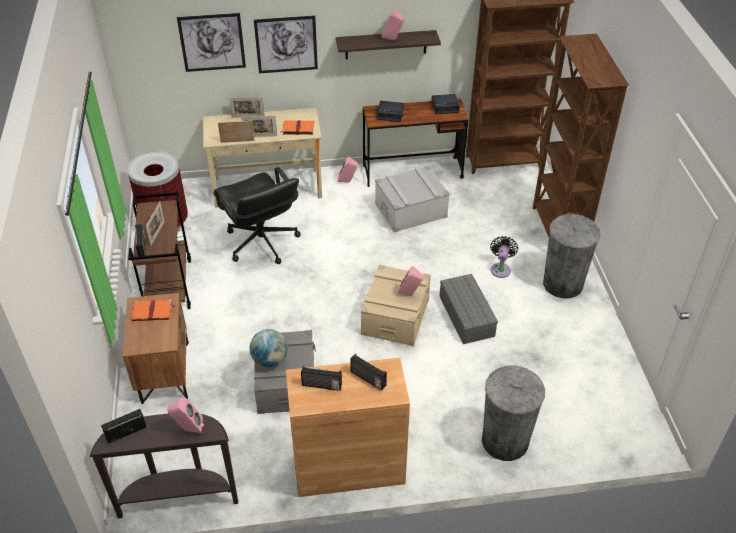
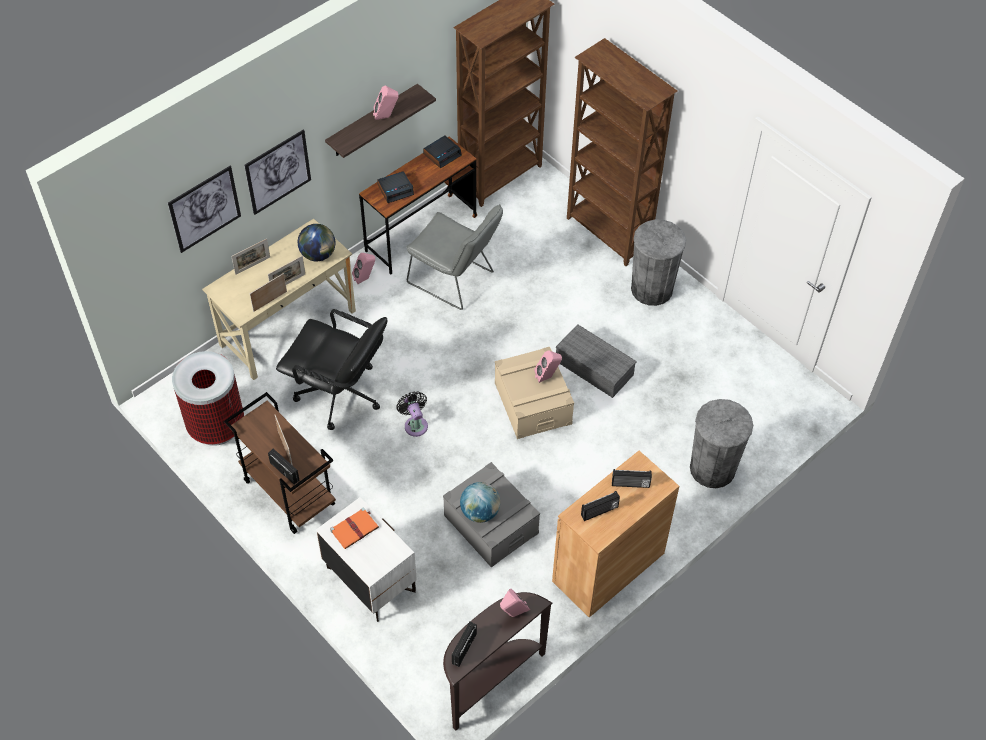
camera: 35 degrees left, 10 degrees up
brown nightstand [123,293,189,404] -> white nightstand [316,497,417,622]
orange book [281,120,314,135] -> globe [298,224,335,261]
grey storage box [375,165,450,233] -> grey chair [406,204,503,310]
black fan [490,236,518,278] -> black fan moved to [396,391,428,437]

